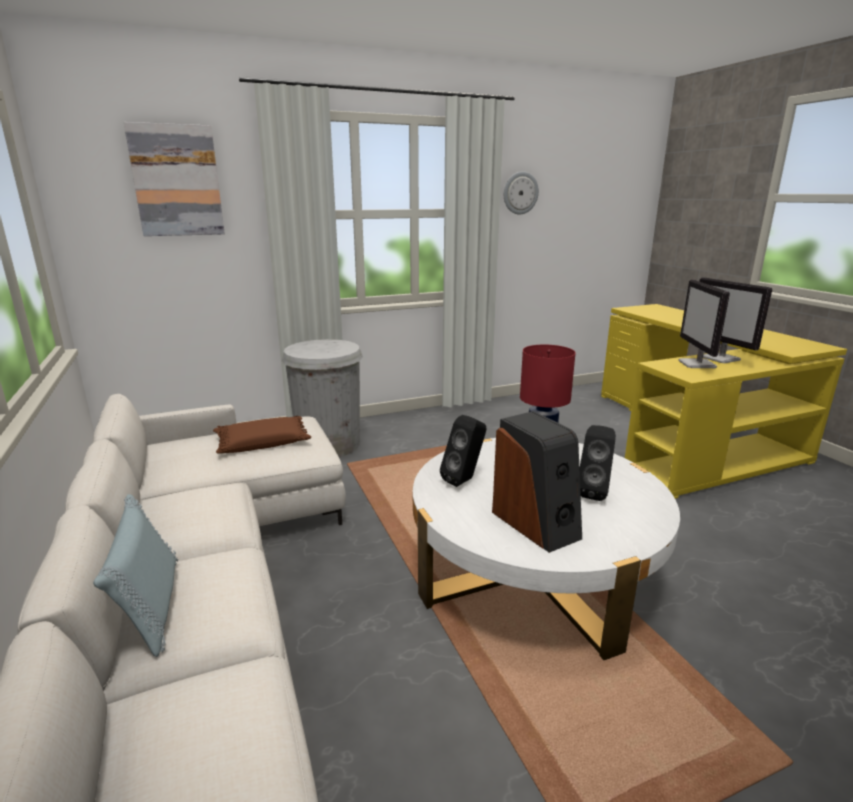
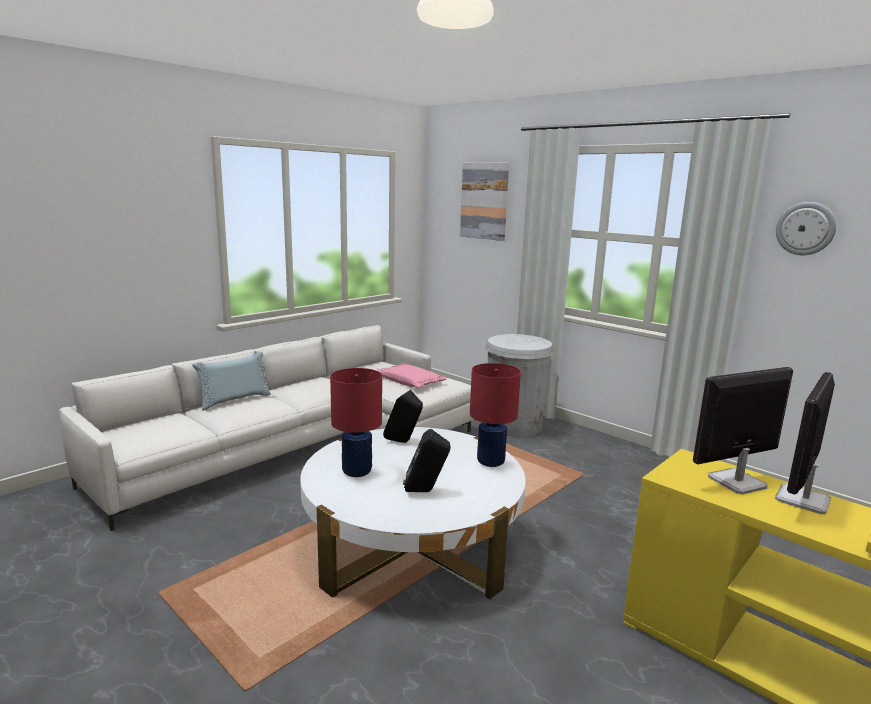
camera: 65 degrees right, 5 degrees down
brown pillow [213,416,311,454] -> pink pillow [377,363,447,388]
speaker [492,411,582,553] -> red table lamp [330,368,382,477]

